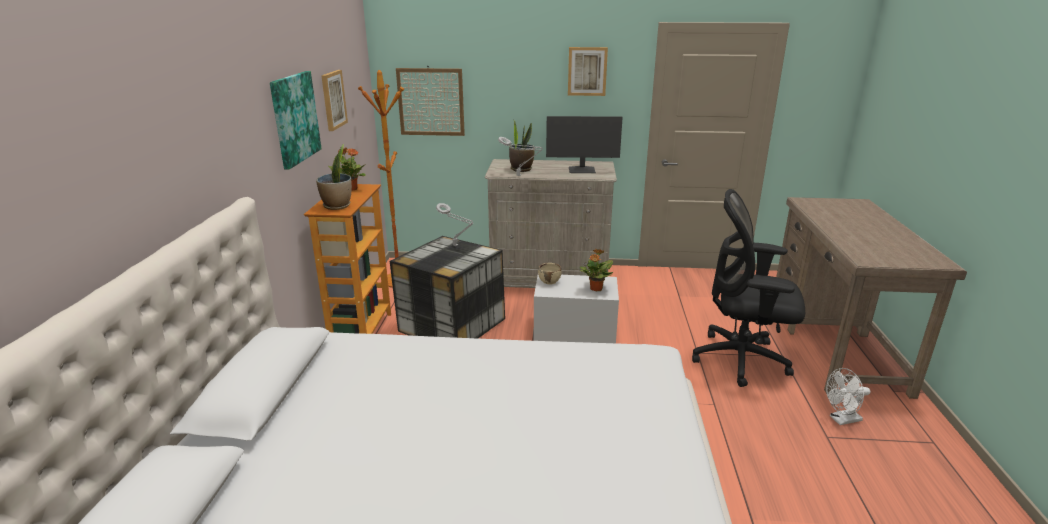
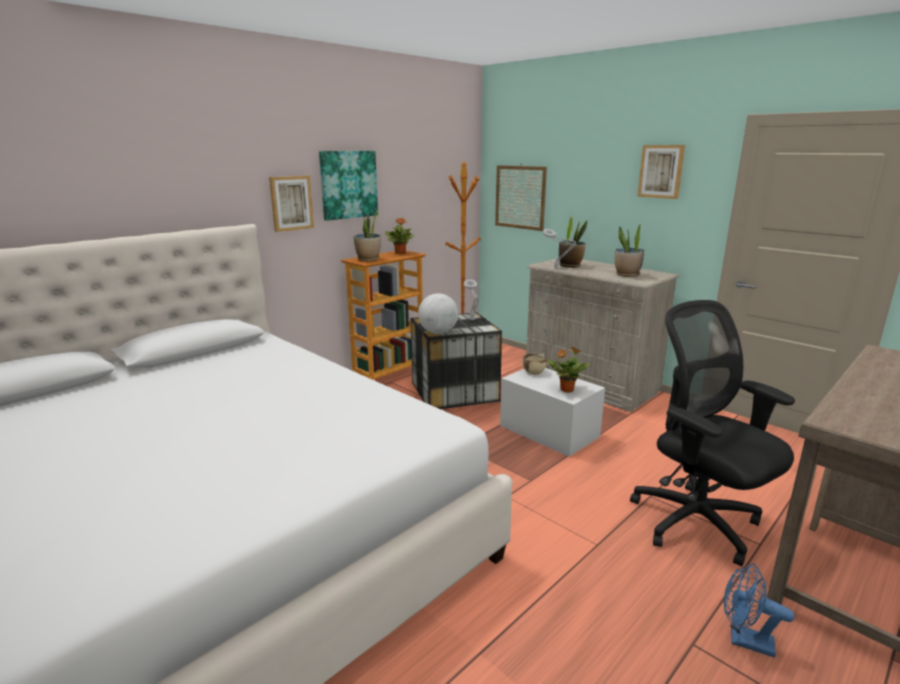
camera: 40 degrees right, 5 degrees down
picture [322,70,348,131] -> picture moved to [269,176,314,232]
monitor [546,116,623,173] -> potted plant [615,224,644,277]
white fan [826,368,870,425] -> blue fan [724,563,795,658]
none -> globe [418,293,458,334]

